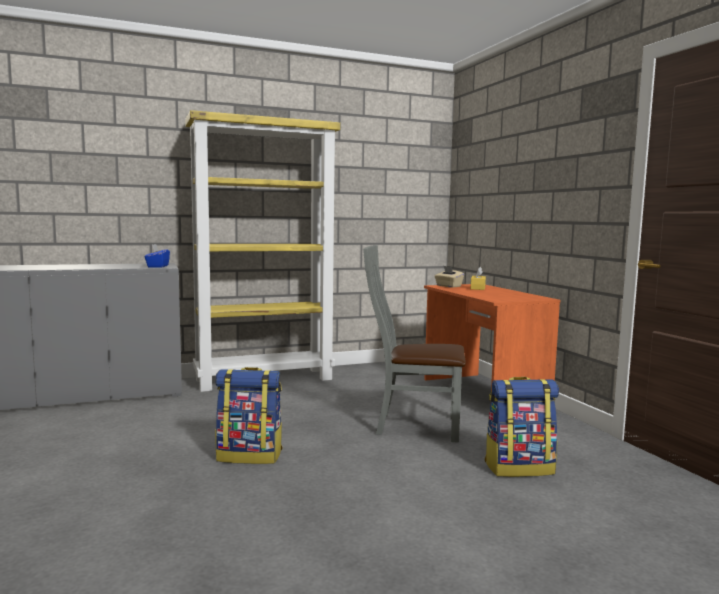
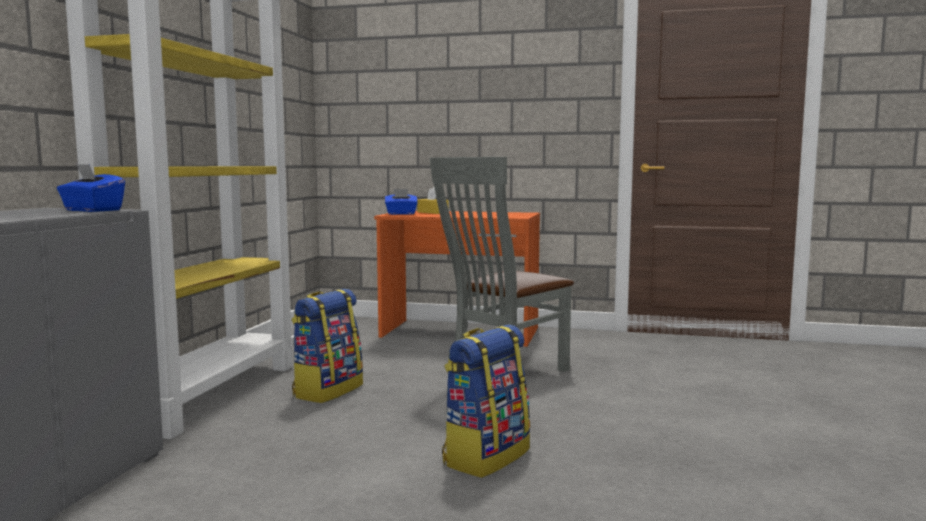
camera: 55 degrees left, 0 degrees up
beige tissue box [435,266,464,288] -> blue tissue box [385,189,418,215]
backpack [485,377,559,477] -> backpack moved to [292,289,363,403]

